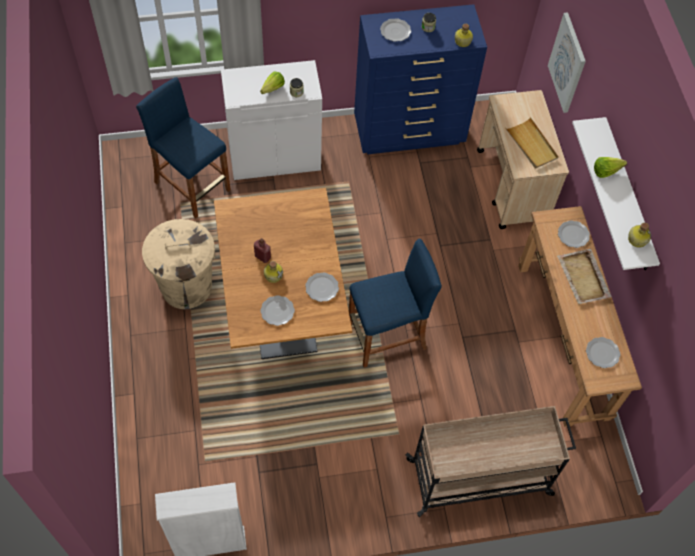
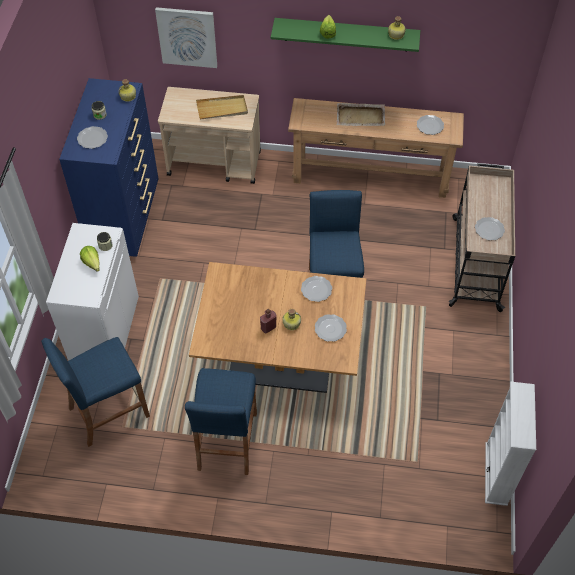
camera: 70 degrees left, 5 degrees down
beige trash can [142,219,215,309] -> blue stool [185,368,257,475]
plate [558,220,590,248] -> plate moved to [475,217,505,240]
white shelf [572,117,660,270] -> green shelf [271,18,420,52]

